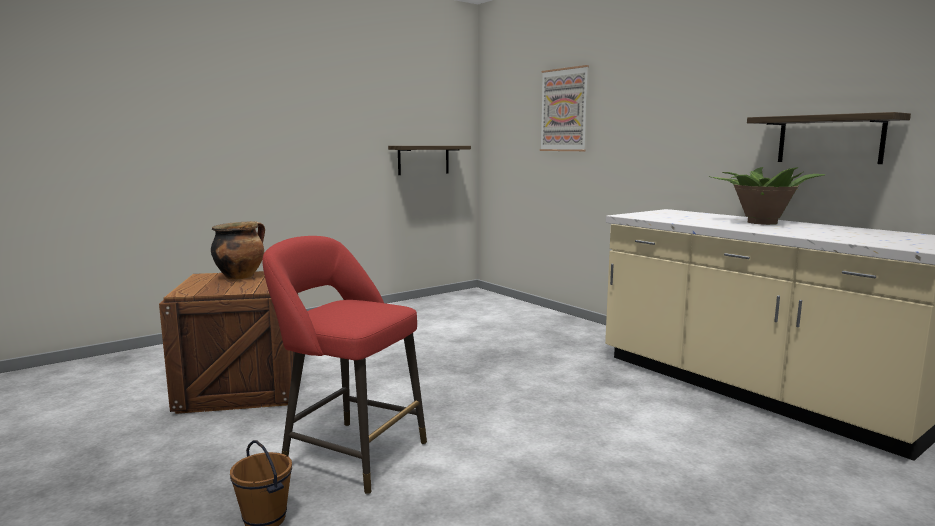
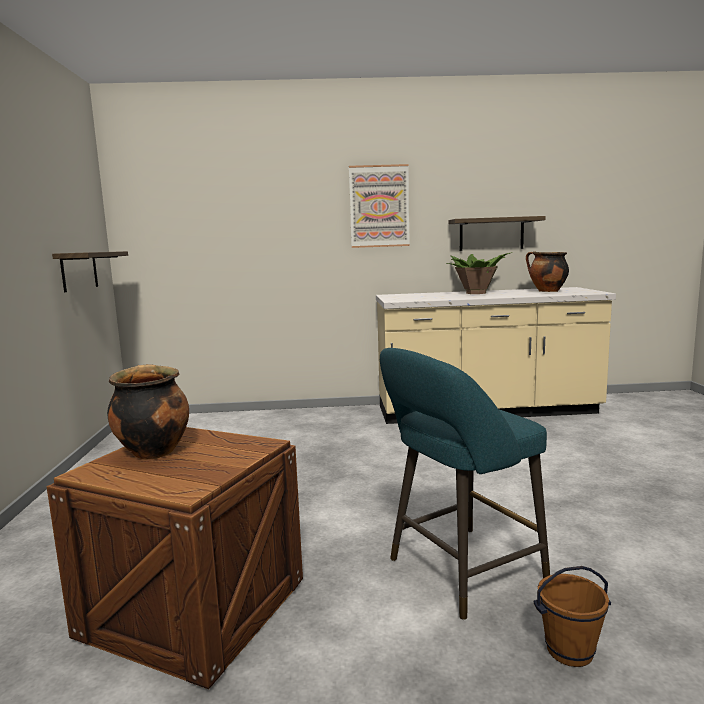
camera: 55 degrees left, 0 degrees up
red stool [262,236,427,495] -> turquoise stool [380,348,550,620]
picture [540,65,589,151] -> picture moved to [349,164,410,248]
none -> cooking pot [526,251,569,292]

